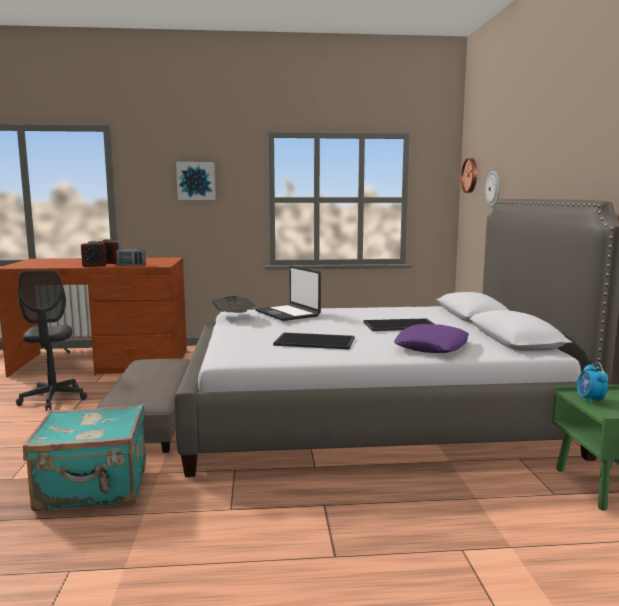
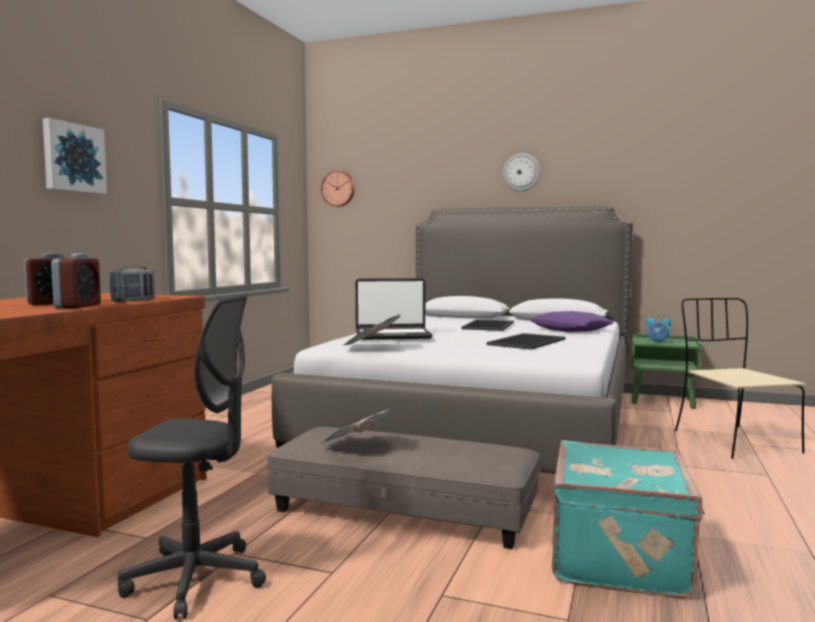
camera: 65 degrees left, 5 degrees down
wall clock [485,171,500,207] -> wall clock moved to [503,153,540,192]
none -> newspaper [321,409,395,443]
none -> beige chair [675,298,806,459]

